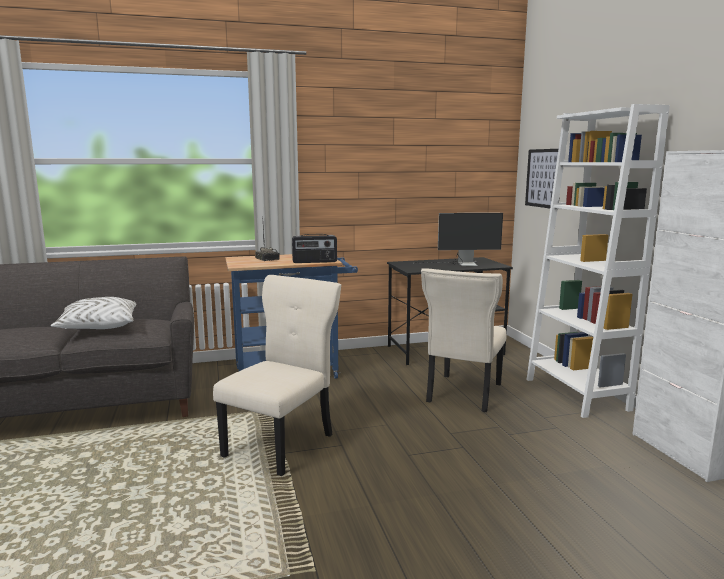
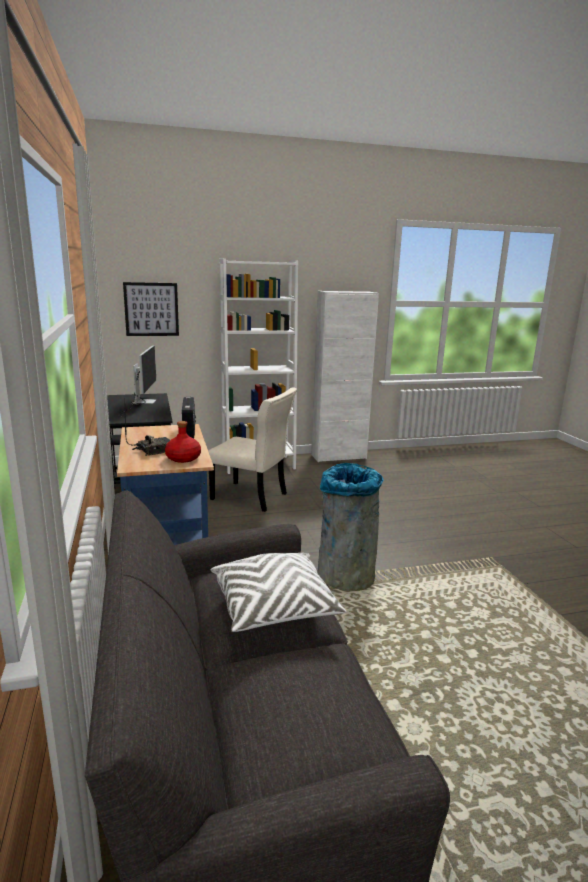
camera: 90 degrees left, 5 degrees up
beige chair [213,275,341,476] -> grey trash can [318,463,384,591]
none -> red bottle [165,421,201,463]

